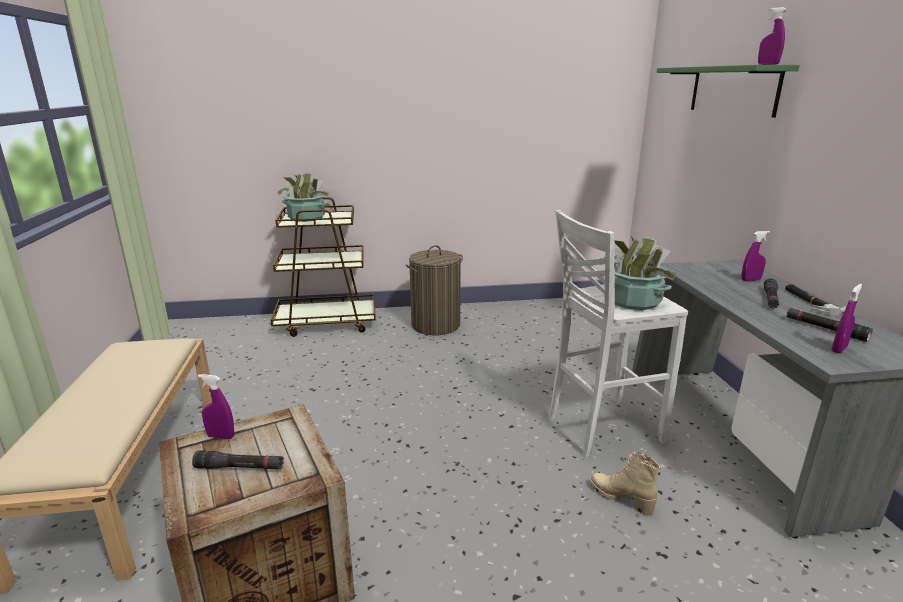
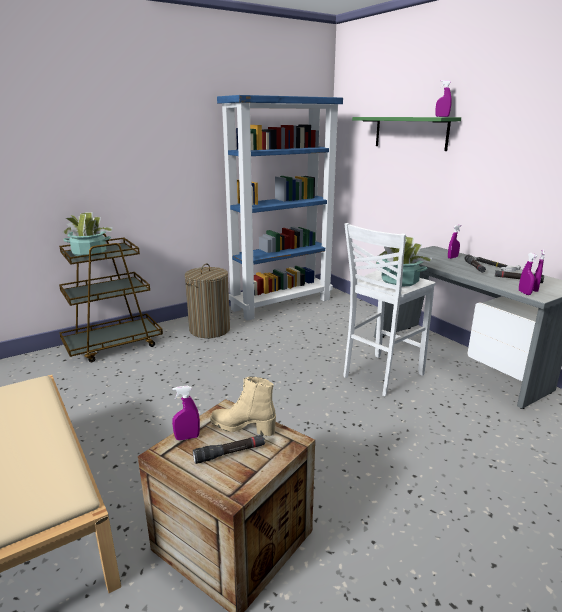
camera: 25 degrees left, 0 degrees up
beige boot [590,452,660,516] -> beige boot moved to [210,376,276,436]
none -> blue bookcase [217,95,343,321]
none -> purple spray bottle [519,253,538,295]

